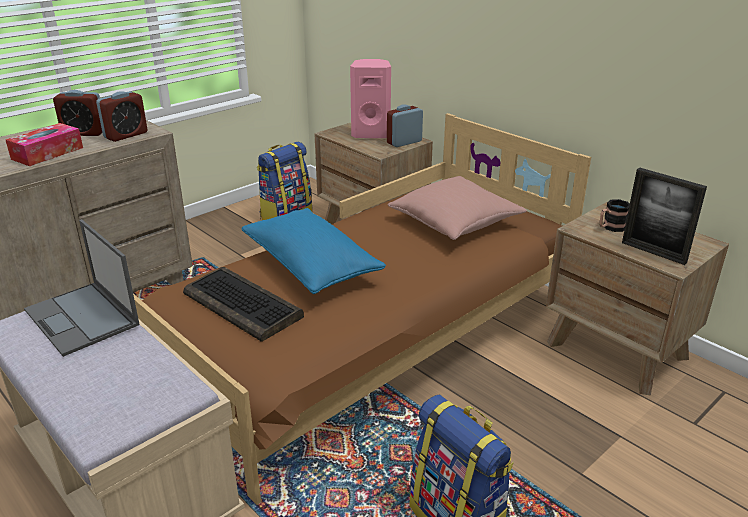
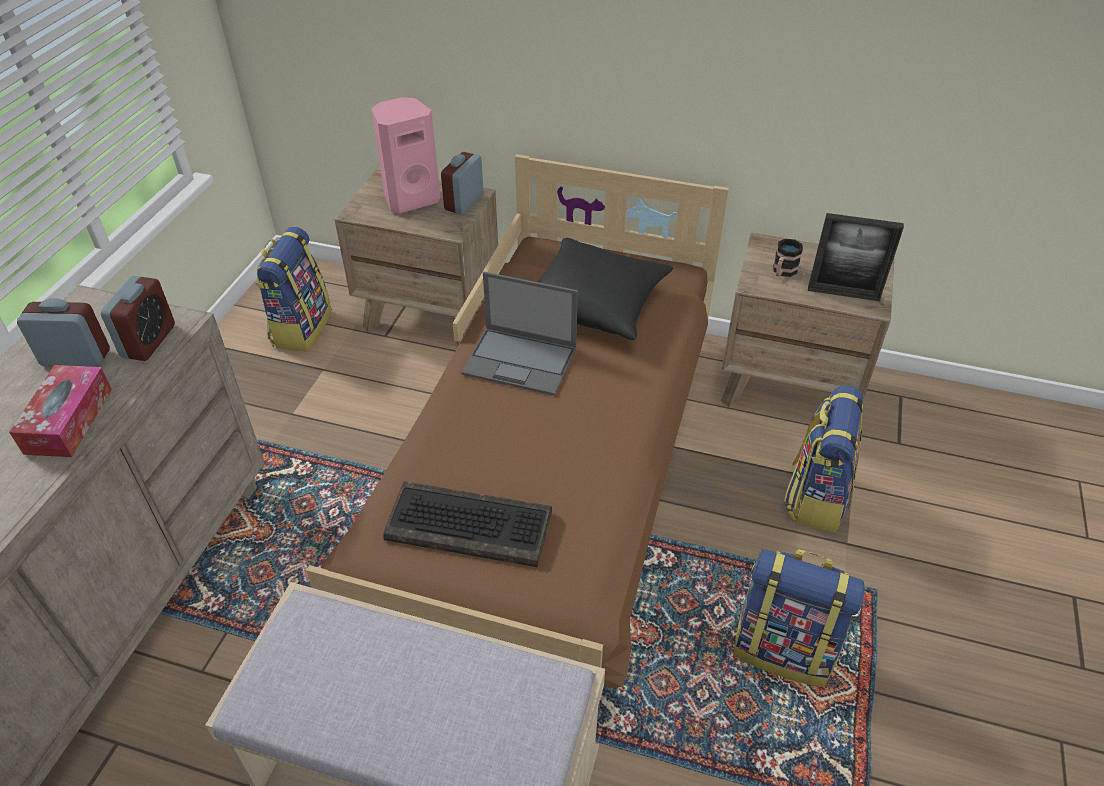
camera: 30 degrees left, 15 degrees up
laptop [24,219,140,357] -> laptop moved to [461,272,578,396]
alarm clock [53,90,102,136] -> alarm clock turned 150 degrees counterclockwise [17,298,110,367]
blue pillow [242,208,386,294] -> none
pink pillow [388,176,527,240] -> black pillow [538,238,673,340]
none -> backpack [784,385,863,532]

